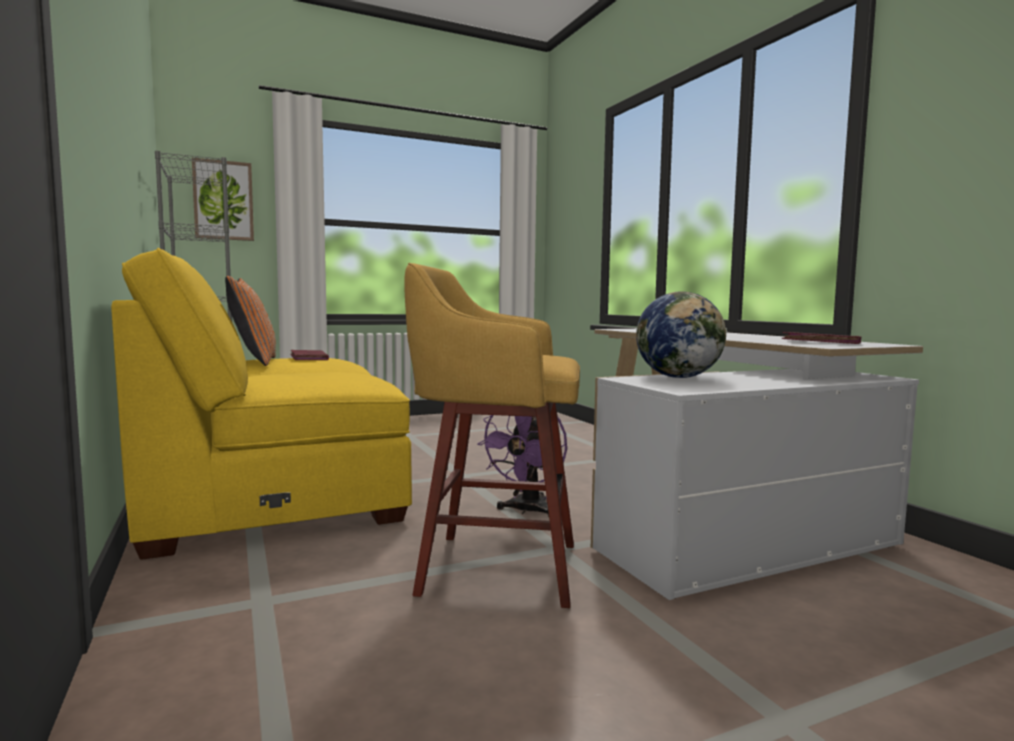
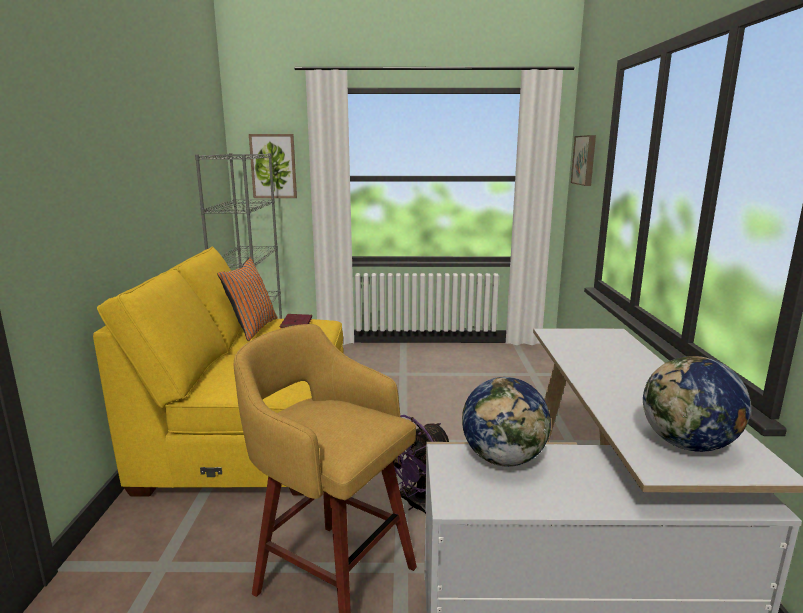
camera: 25 degrees right, 10 degrees up
red book [782,332,861,344] -> globe [643,356,751,452]
none -> picture [571,135,596,186]

